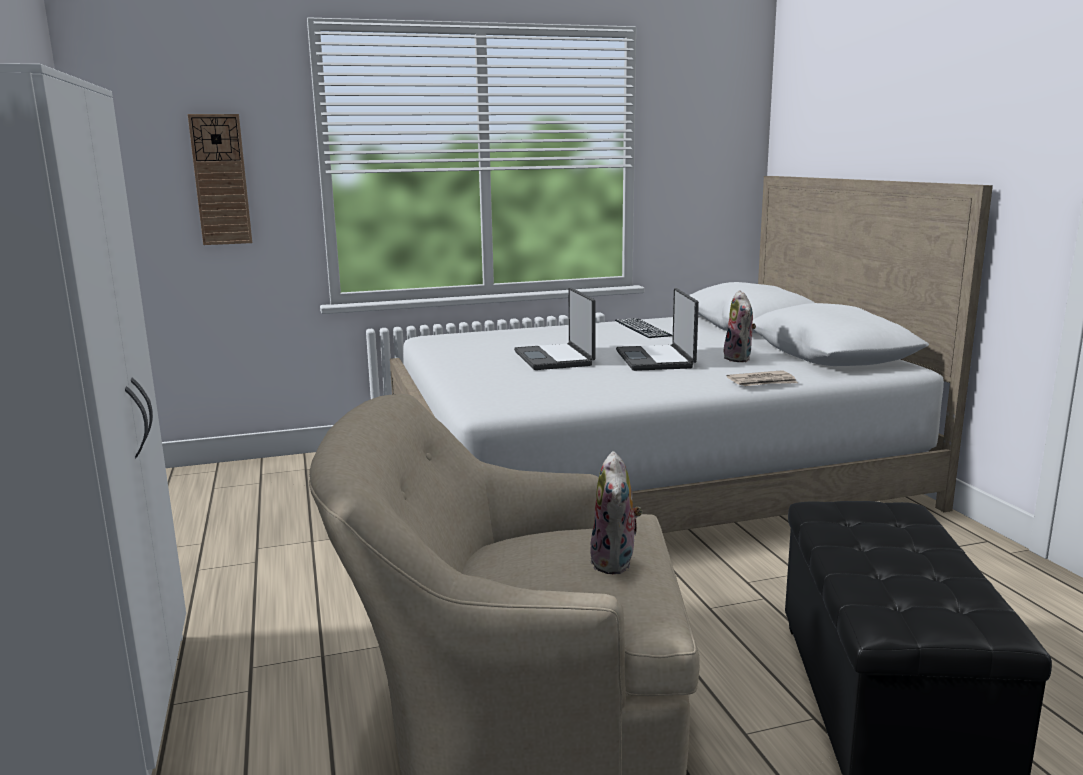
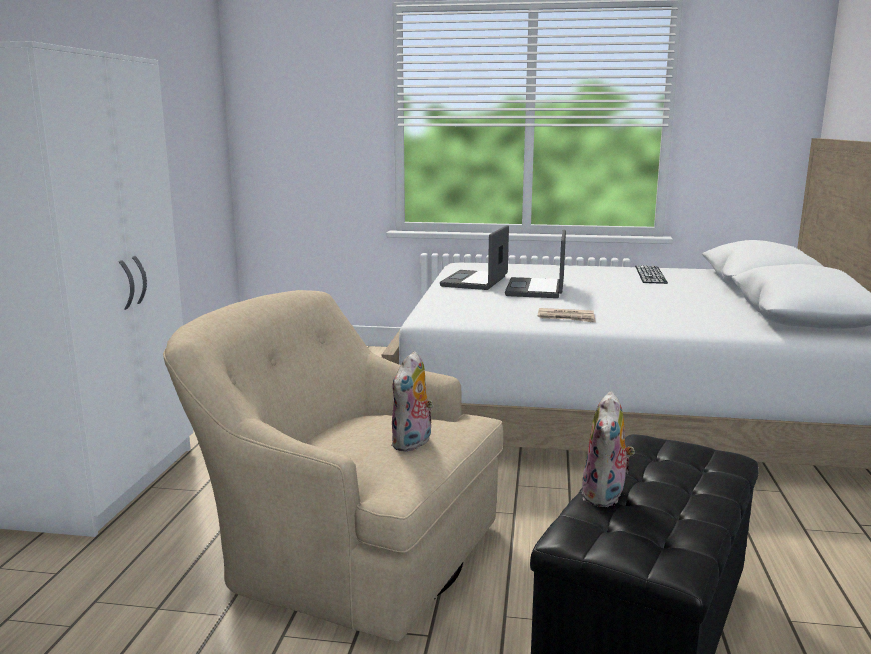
camera: 25 degrees right, 0 degrees up
wall clock [188,114,252,245] -> none
laptop [616,288,699,371] -> laptop moved to [440,225,509,290]
plush toy [724,290,756,362] -> plush toy moved to [581,391,635,507]
newspaper [727,370,798,386] -> newspaper moved to [538,308,596,323]

